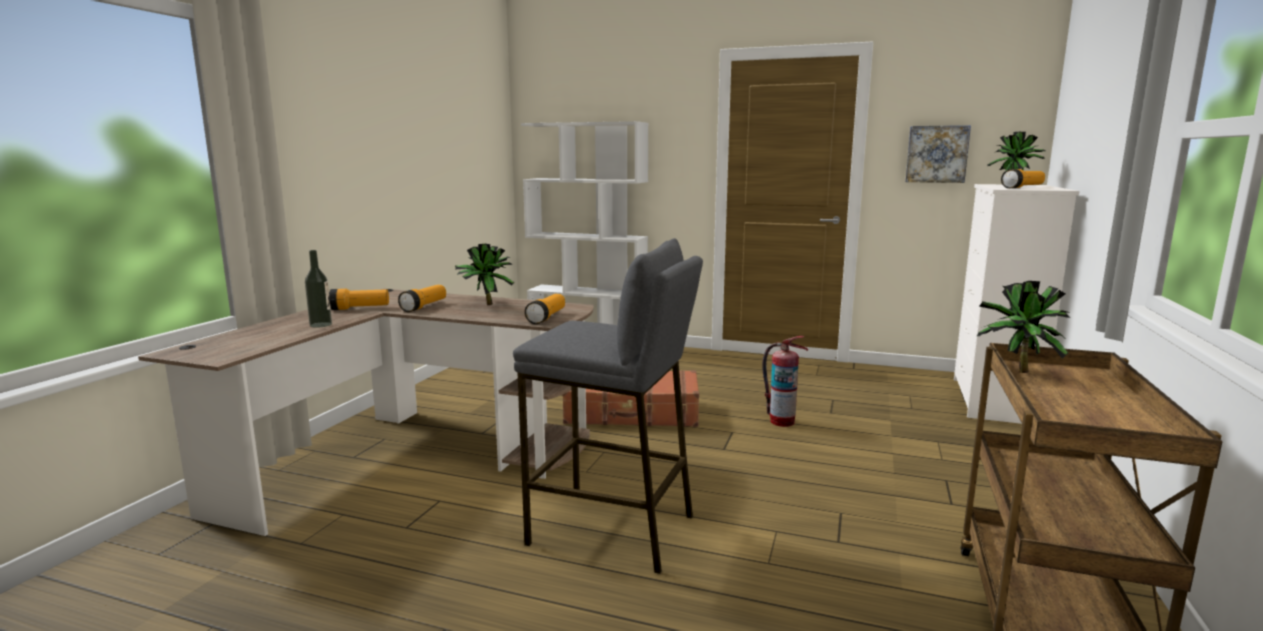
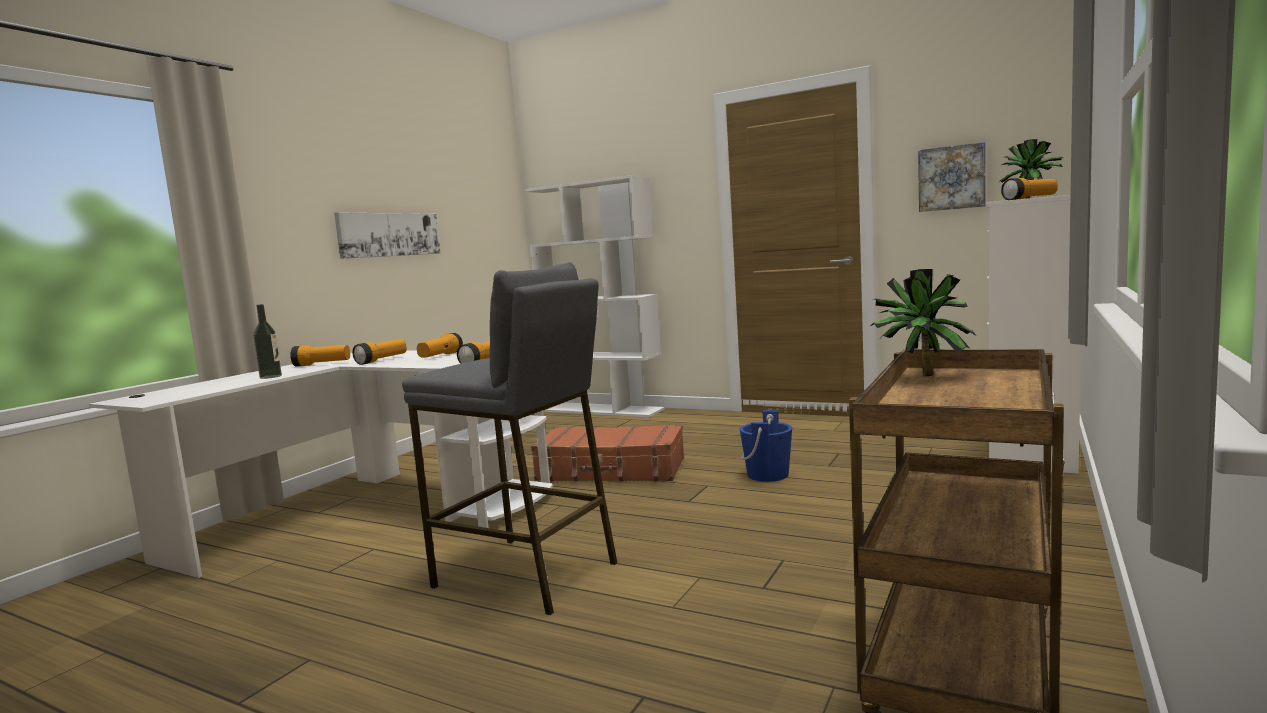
camera: 10 degrees right, 5 degrees down
brown desk [138,289,594,536] -> white desk [89,350,553,578]
potted plant [455,244,514,305] -> flashlight [417,333,463,358]
fire extinguisher [762,336,808,427] -> blue bucket [740,410,792,482]
none -> picture [334,212,440,259]

